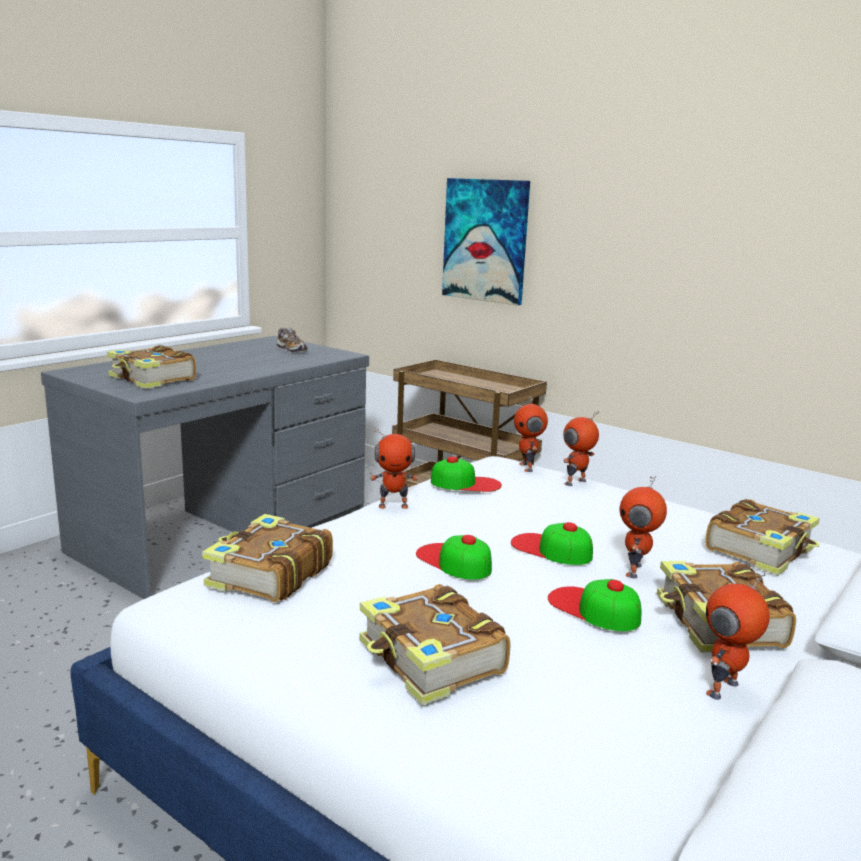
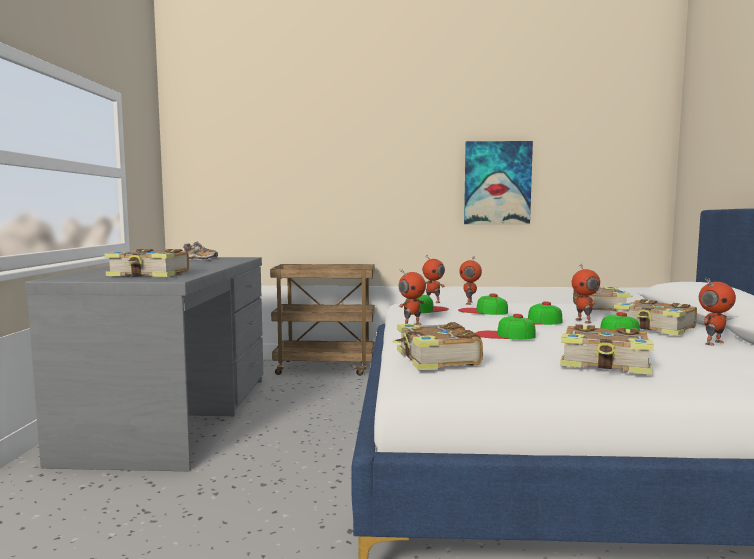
camera: 35 degrees left, 10 degrees down
picture [442,178,530,305] -> picture moved to [464,141,533,224]
toy robot [706,572,770,700] -> toy robot turned 135 degrees counterclockwise [699,278,736,346]
none -> cap [458,293,508,315]

